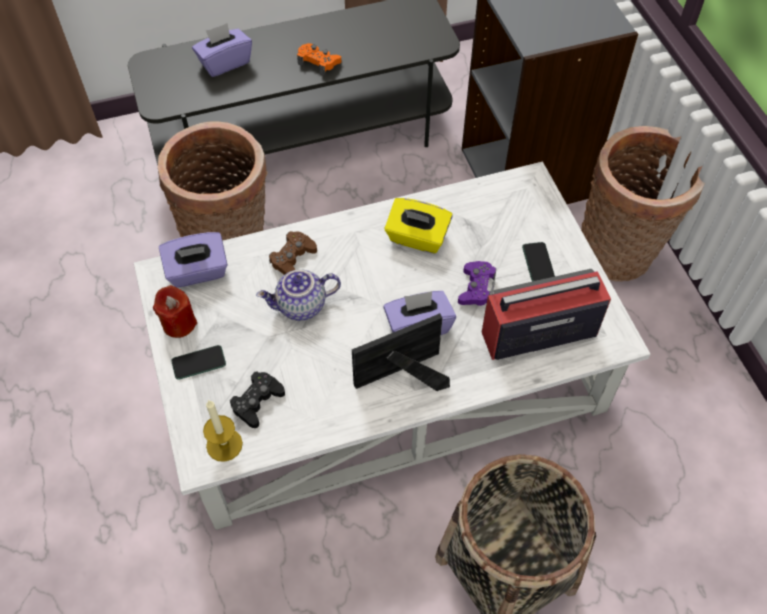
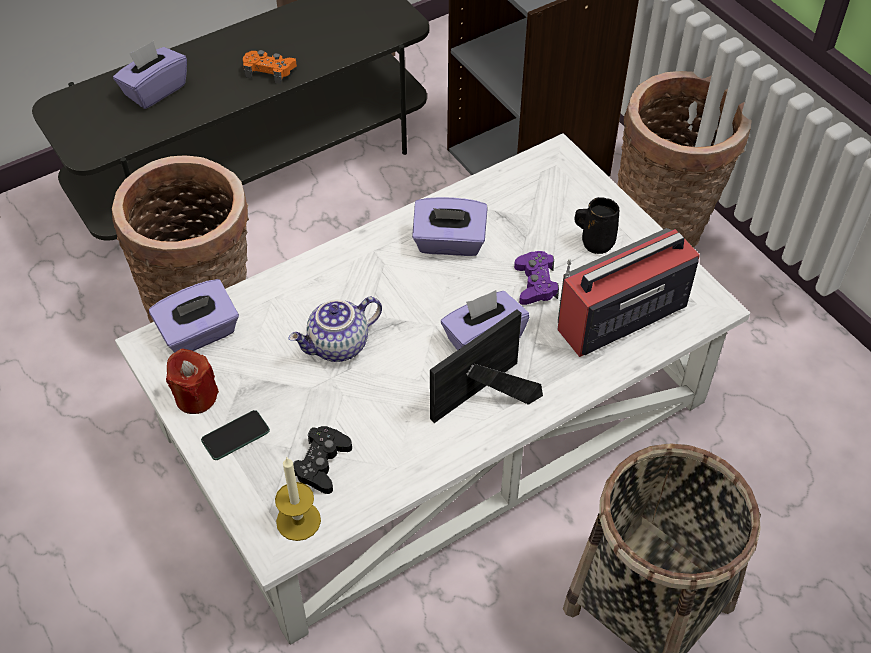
camera: 15 degrees left, 5 degrees down
brown game controller [269,231,317,275] -> none
yellow tissue box [384,198,453,254] -> purple tissue box [412,197,488,256]
phone [522,242,555,282] -> black mug [574,197,619,254]

